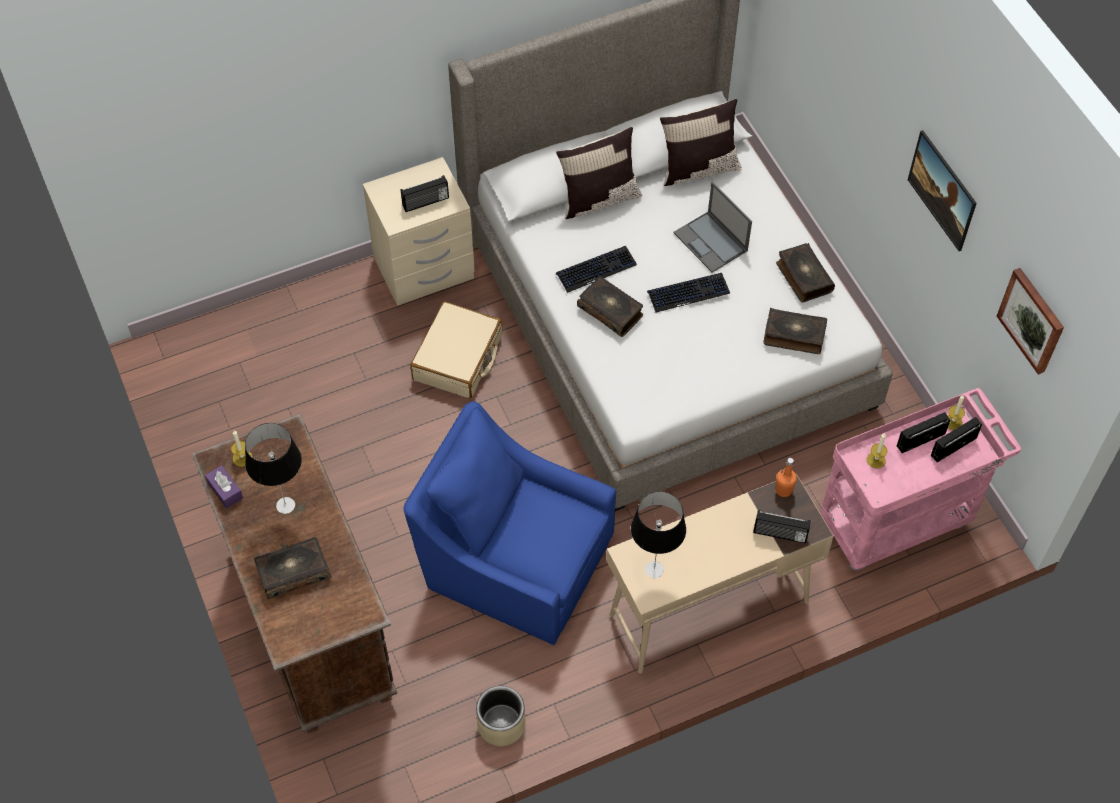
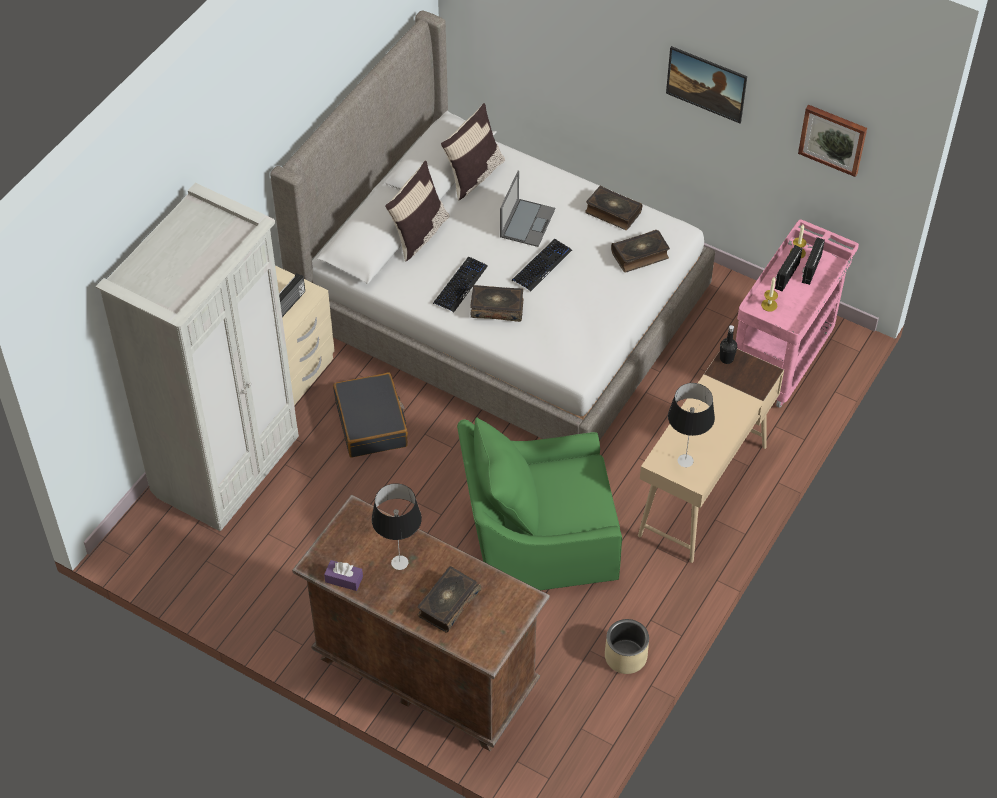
camera: 35 degrees left, 5 degrees down
candle [231,430,253,467] -> none
blue armchair [404,401,616,645] -> green armchair [457,417,622,590]
beige suitcase [410,301,502,399] -> black suitcase [333,372,408,458]
laptop [674,182,752,273] -> laptop turned 90 degrees counterclockwise [500,171,555,247]
radio [753,510,811,543] -> none
orange bottle [776,458,797,497] -> black bottle [720,325,737,364]
none -> white wardrobe [96,183,299,531]

